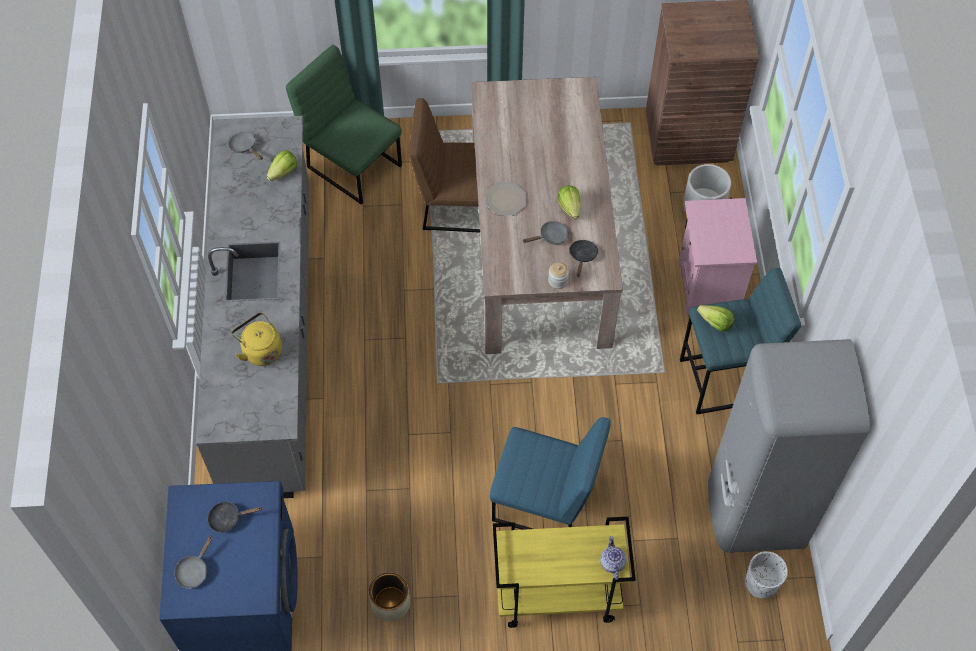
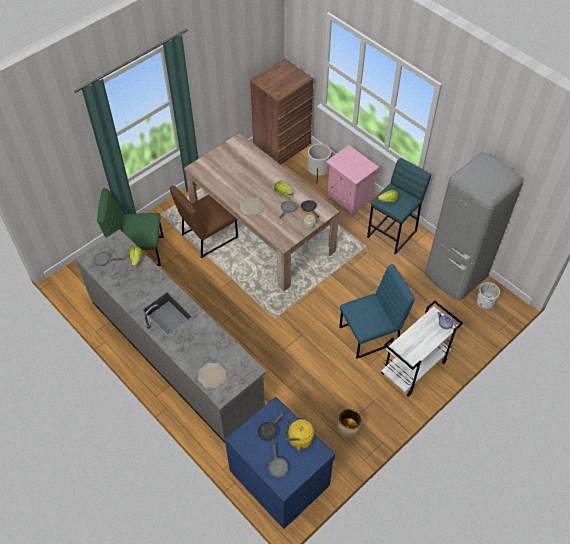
camera: 40 degrees left, 5 degrees down
yellow kettle [232,312,282,366] -> yellow kettle moved to [285,417,314,451]
yellow cart [493,517,636,628] -> white cart [381,301,463,397]
none -> plate [198,363,227,388]

